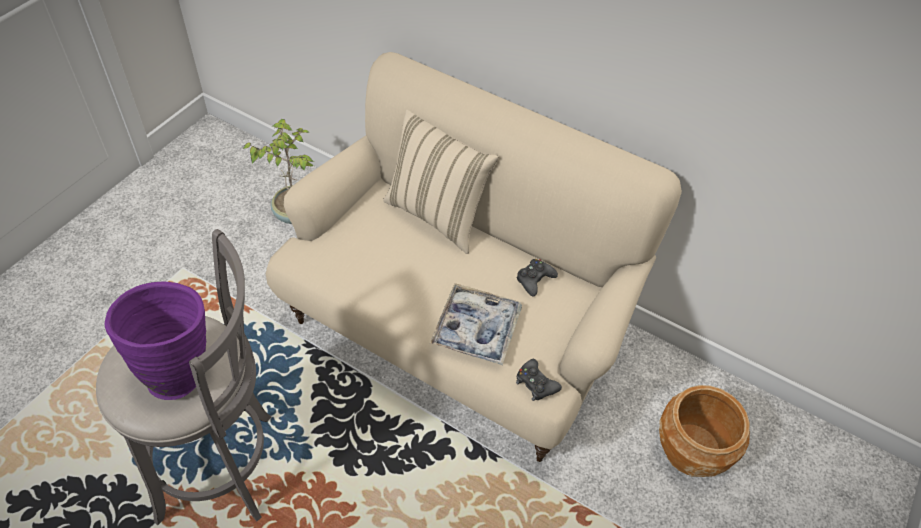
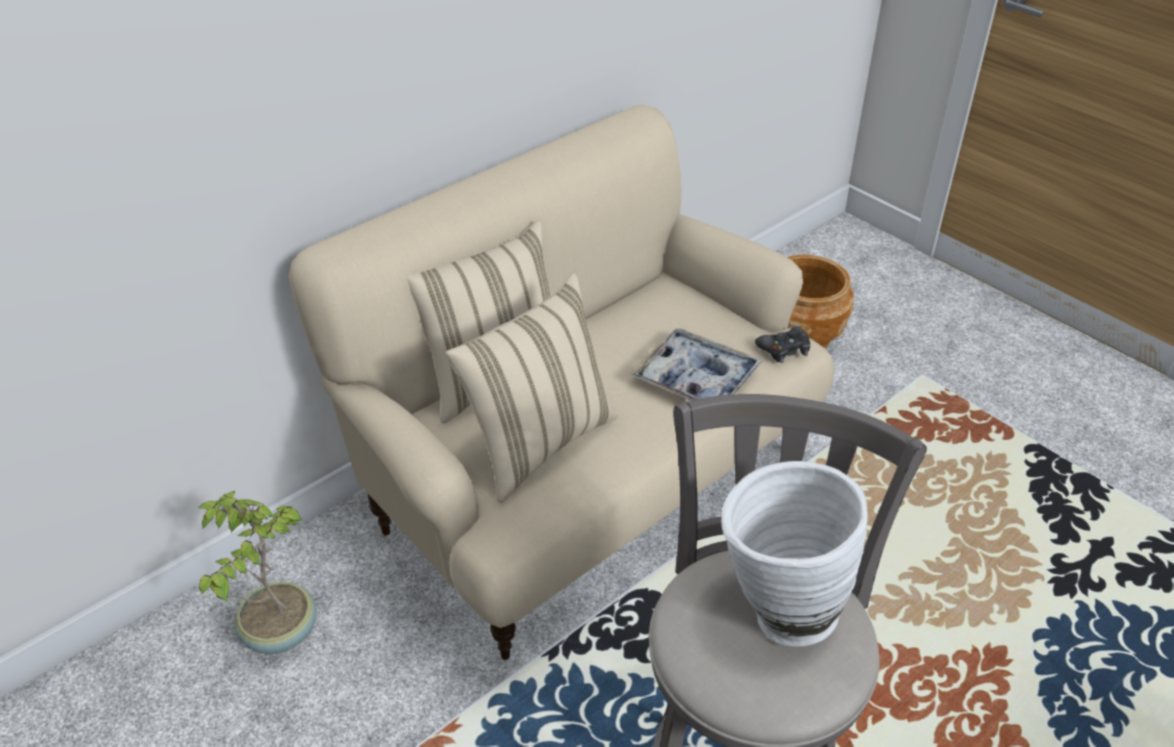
camera: 70 degrees left, 10 degrees down
purple vase [105,281,206,400] -> white vase [721,461,867,646]
black game controller [516,259,558,297] -> none
none -> beige pillow [446,273,617,503]

